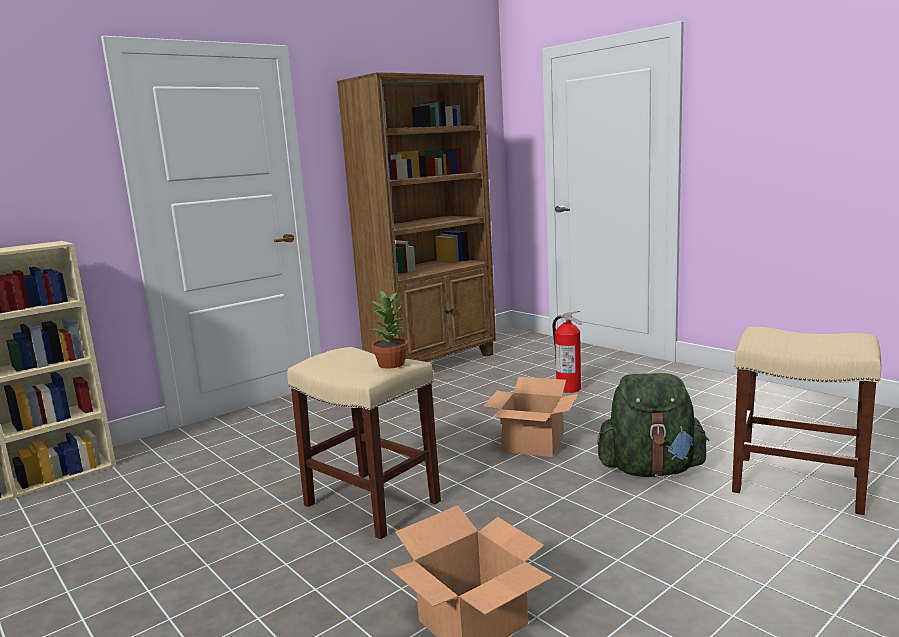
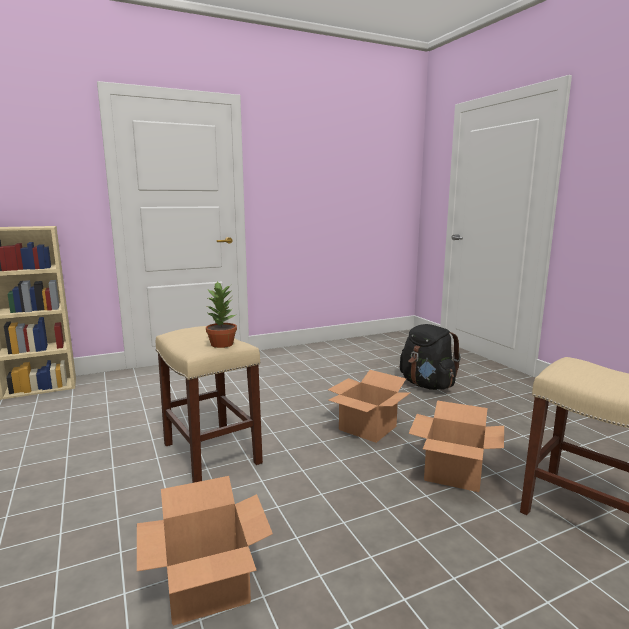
camera: 15 degrees right, 0 degrees up
brown bookcase [337,72,496,362] -> none
fire extinguisher [553,311,582,393] -> black backpack [400,324,461,390]
green backpack [597,373,709,477] -> cardboard box [409,401,504,492]

